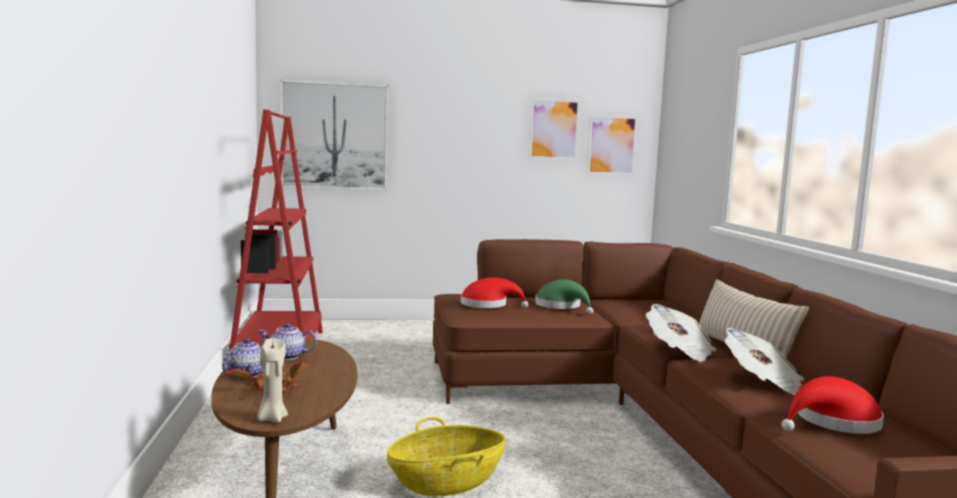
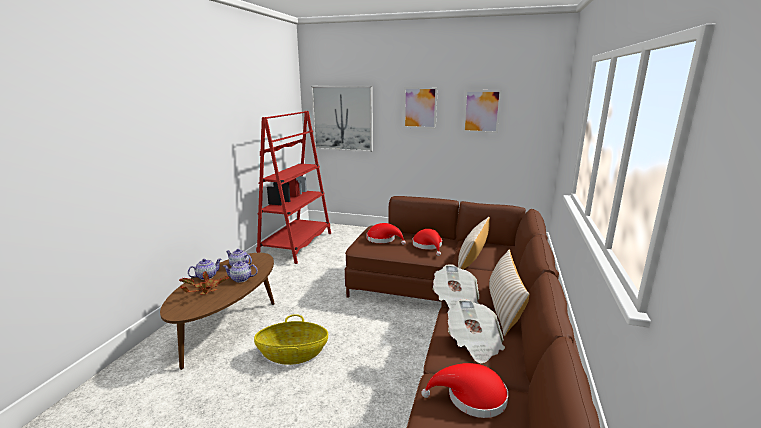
camera: 25 degrees right, 10 degrees up
beige candle [257,338,288,422] -> none
green hat [535,279,593,314] -> red hat [412,229,442,256]
picture [586,114,638,176] -> picture moved to [403,87,438,129]
none -> teapot [223,261,258,283]
none -> beige pillow [458,217,490,270]

